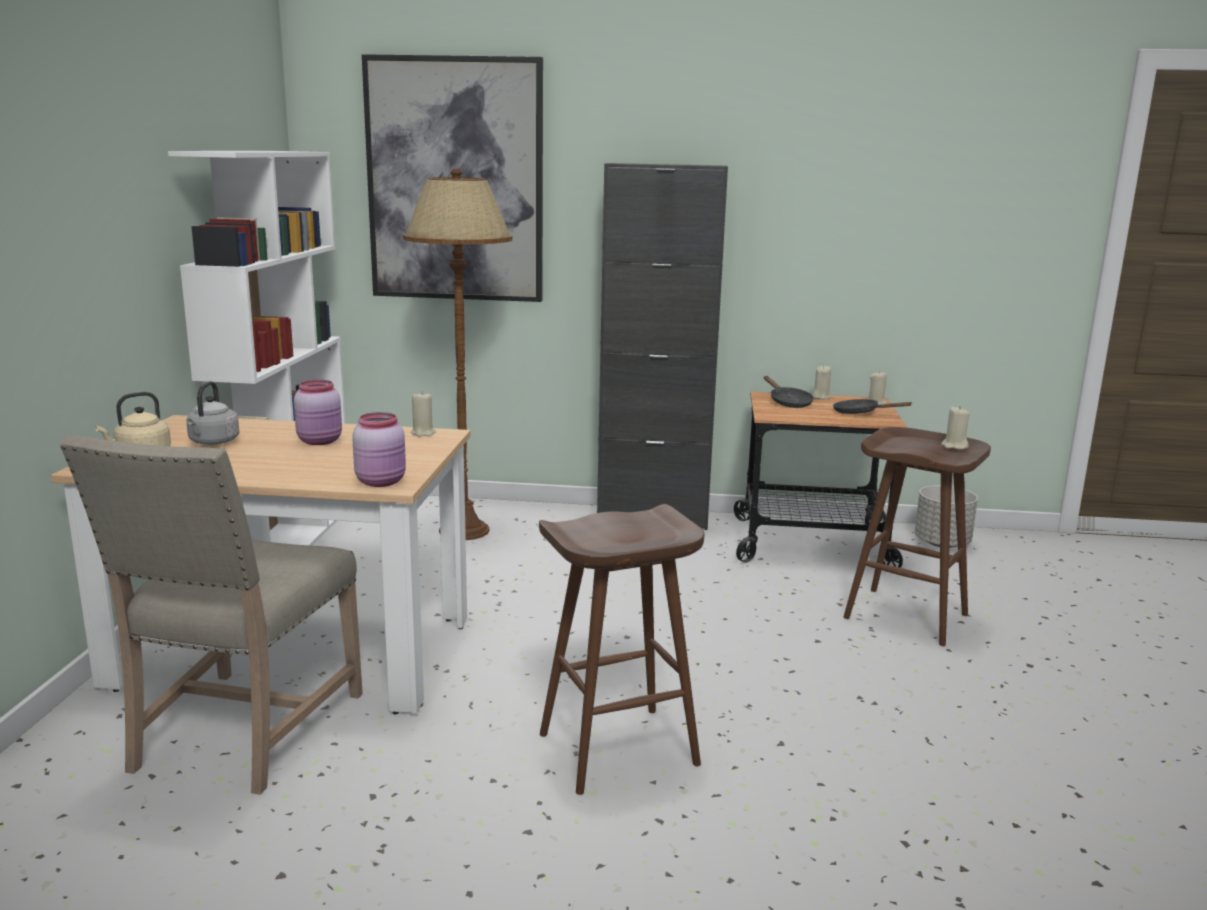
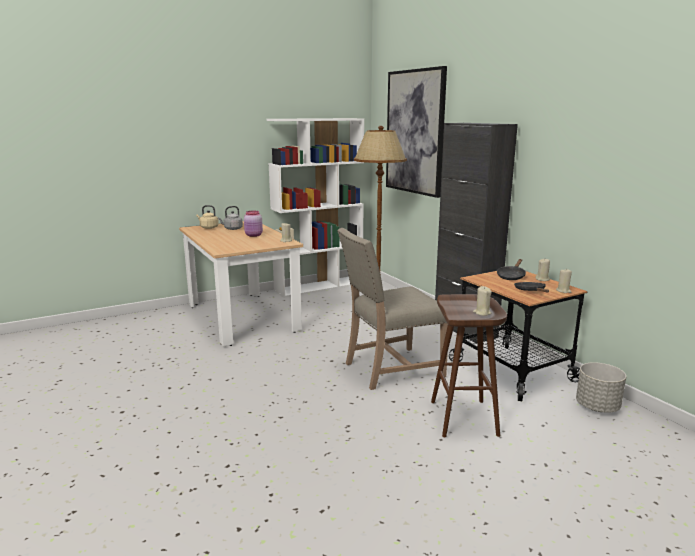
camera: 55 degrees right, 0 degrees up
beige chair [60,435,363,795] -> beige chair moved to [337,228,448,390]
pink jar [352,412,406,487] -> none
brown stool [539,504,704,795] -> none

